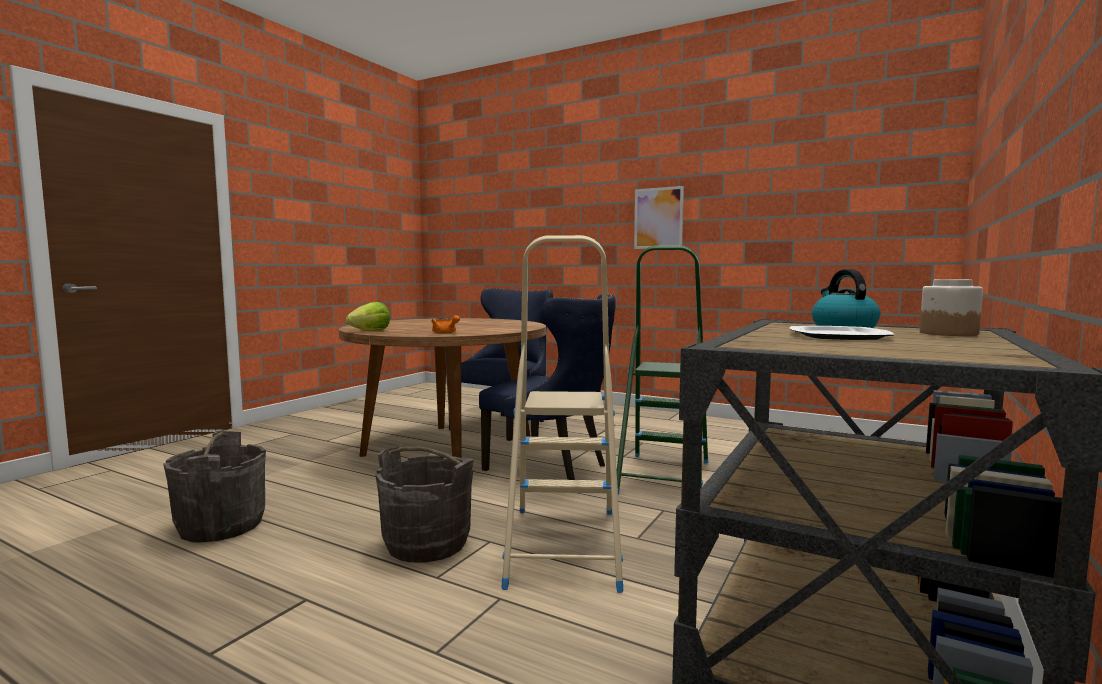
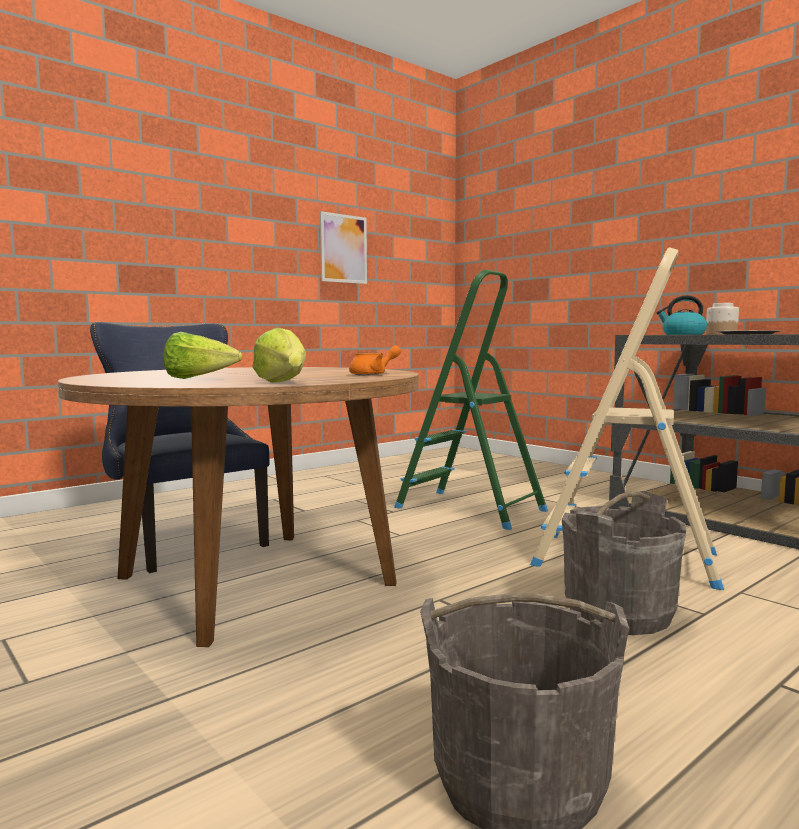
camera: 70 degrees left, 0 degrees up
blue chair [479,294,616,480] -> none
picture [634,186,684,249] -> picture moved to [320,211,367,284]
none -> lettuce [163,332,242,379]

